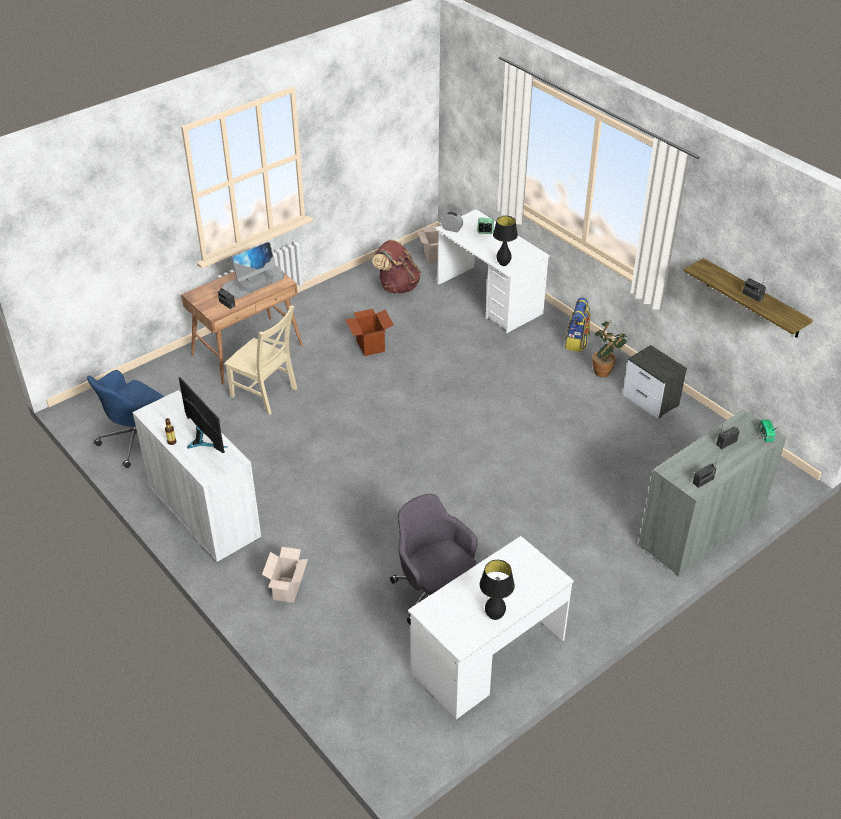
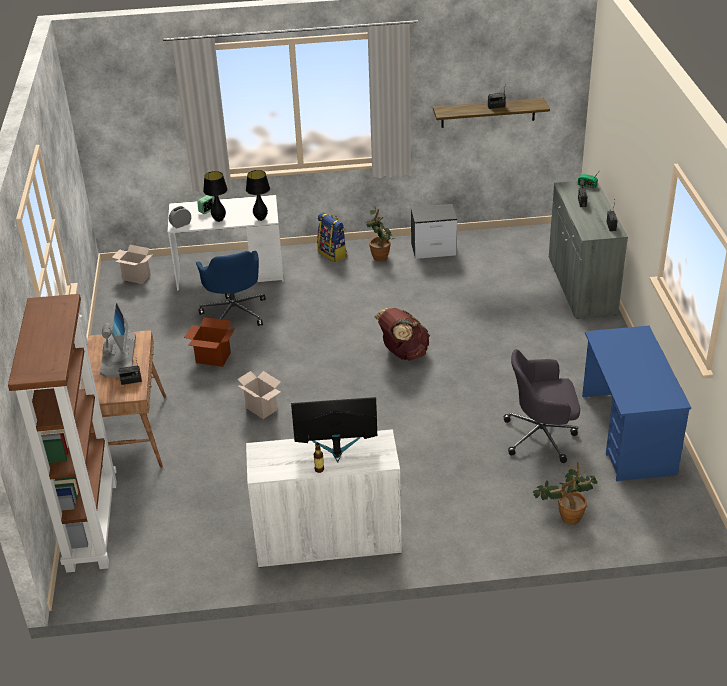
camera: 55 degrees left, 5 degrees down
blue office chair [87,370,164,468] -> blue office chair moved to [196,251,266,326]
beige chair [224,305,297,415] -> none
cardboard box [262,547,308,603] -> cardboard box moved to [237,371,281,419]
brown backpack [372,239,421,294] -> brown backpack moved to [375,308,430,360]
white desk [408,536,574,719] -> blue desk [582,326,691,481]
black table lamp [480,560,515,620] -> black table lamp moved to [203,171,228,222]
none -> brown bookcase [8,294,117,573]
none -> potted plant [533,462,597,525]

